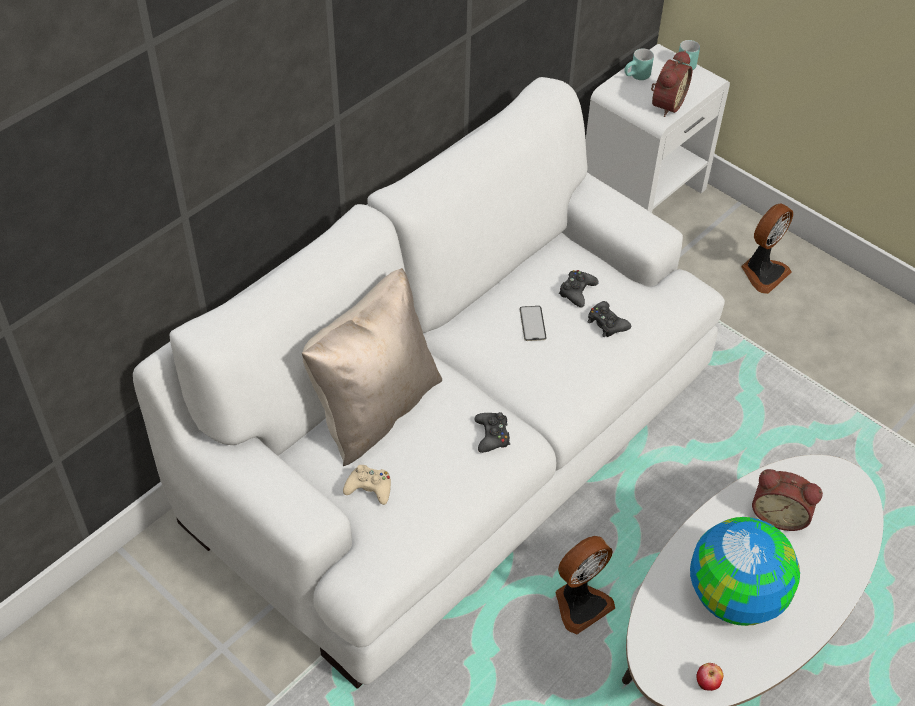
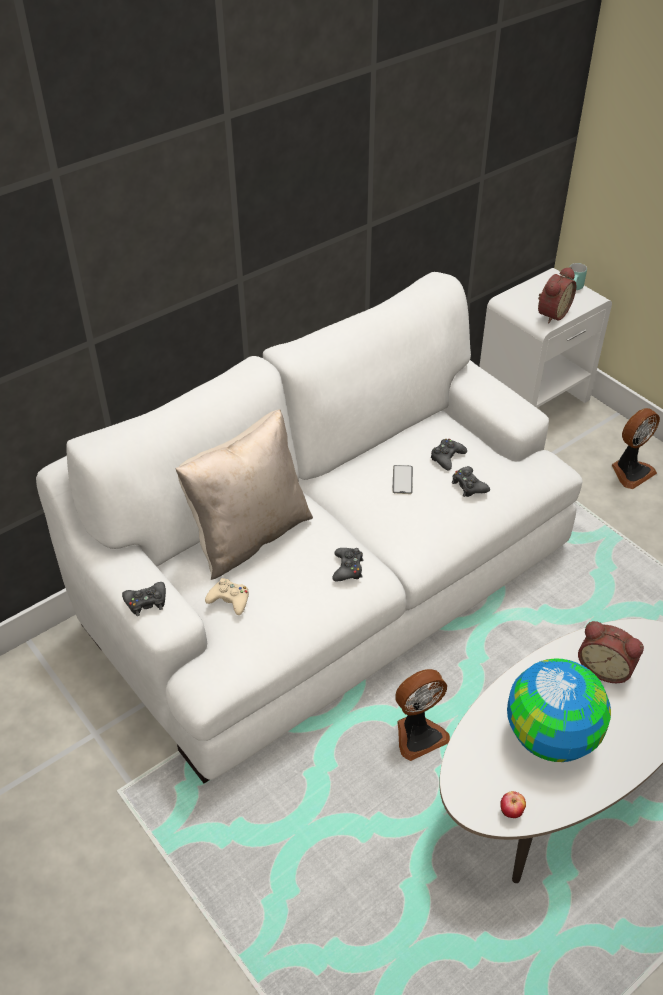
camera: 10 degrees right, 5 degrees down
turquoise mug [624,48,654,80] -> none
none -> black game controller [122,582,166,616]

